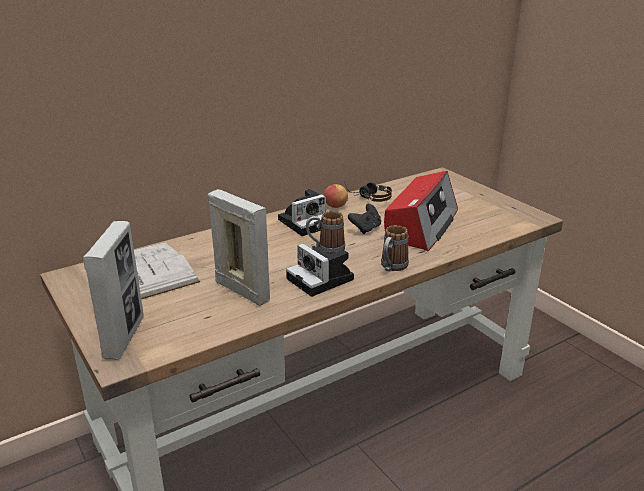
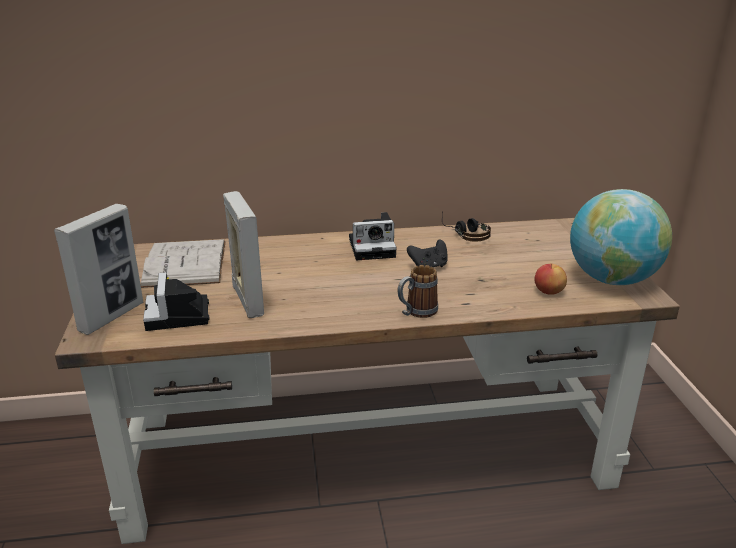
camera: 25 degrees right, 0 degrees up
camera [286,244,354,297] -> camera moved to [143,272,210,331]
mug [306,211,345,254] -> none
apple [324,184,348,208] -> apple moved to [534,264,567,295]
radio [384,171,458,251] -> none
none -> globe [570,189,672,285]

